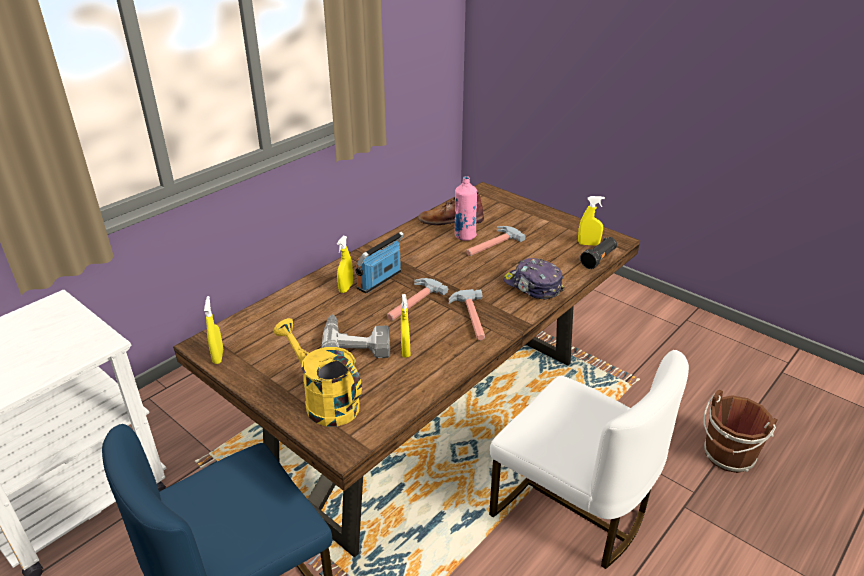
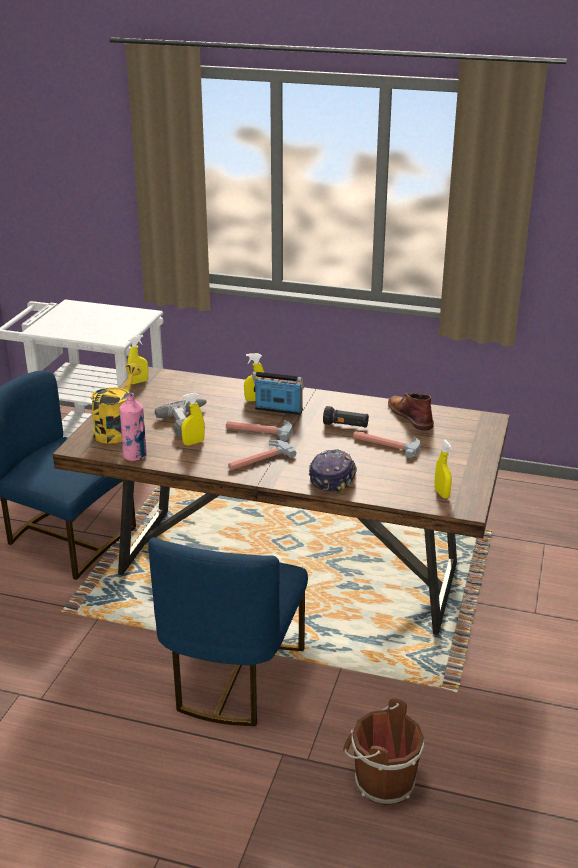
camera: 65 degrees right, 5 degrees down
pink bottle [455,176,477,241] -> pink bottle moved to [119,393,147,461]
white chair [489,350,689,569] -> blue chair [148,537,308,726]
black flashlight [580,237,617,269] -> black flashlight moved to [323,406,369,427]

